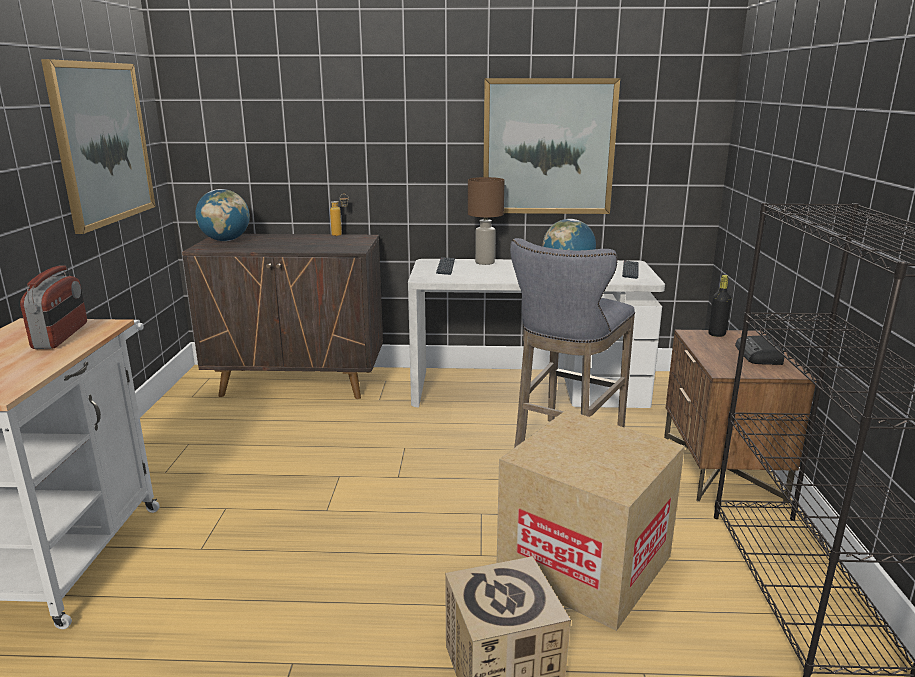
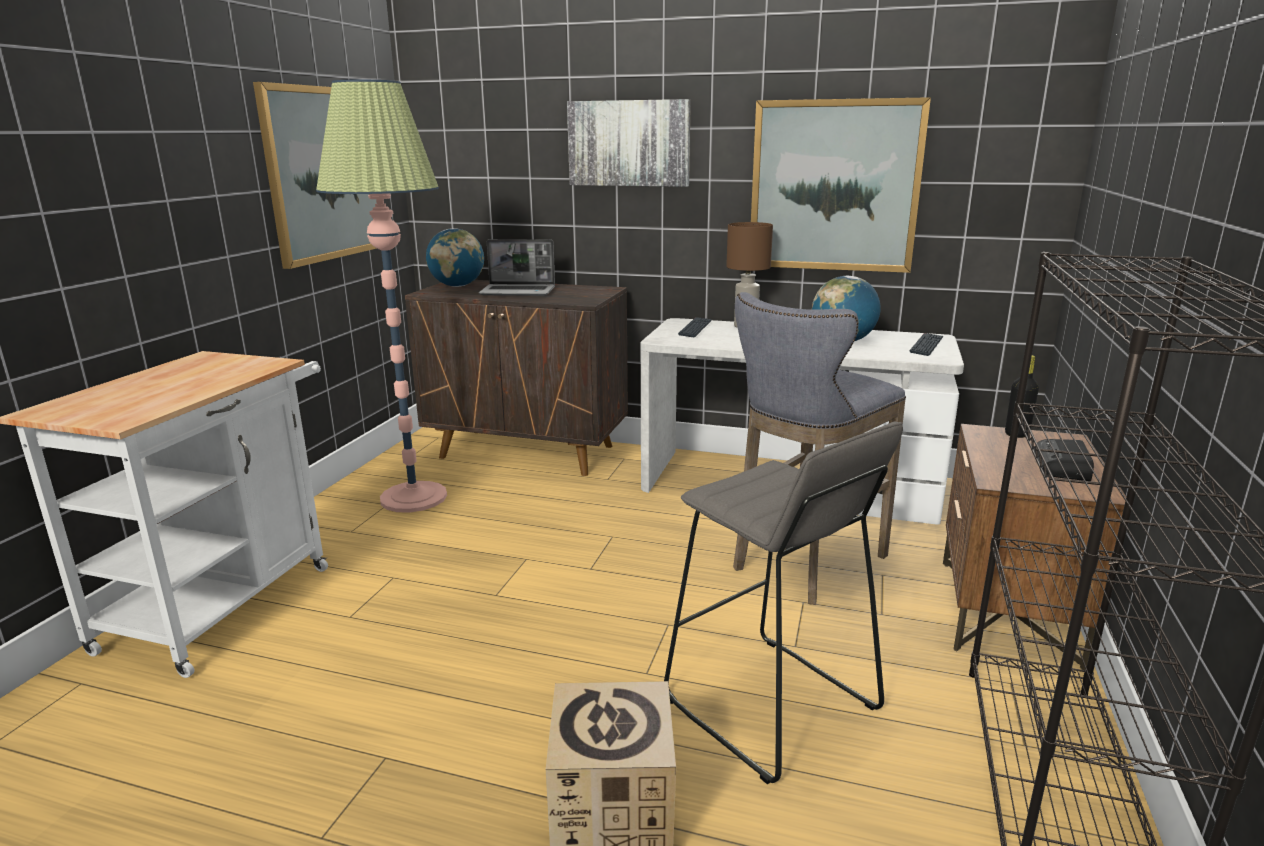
camera: 15 degrees right, 0 degrees up
radio [20,265,87,349] -> none
bottle [330,194,349,236] -> none
cardboard box [497,410,685,631] -> grey stool [664,422,903,784]
none -> floor lamp [316,80,447,513]
none -> laptop [479,239,555,296]
none -> picture [567,99,691,187]

